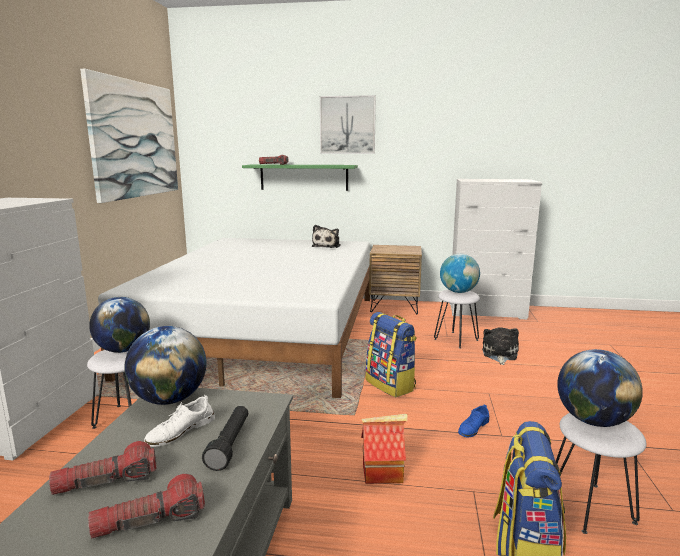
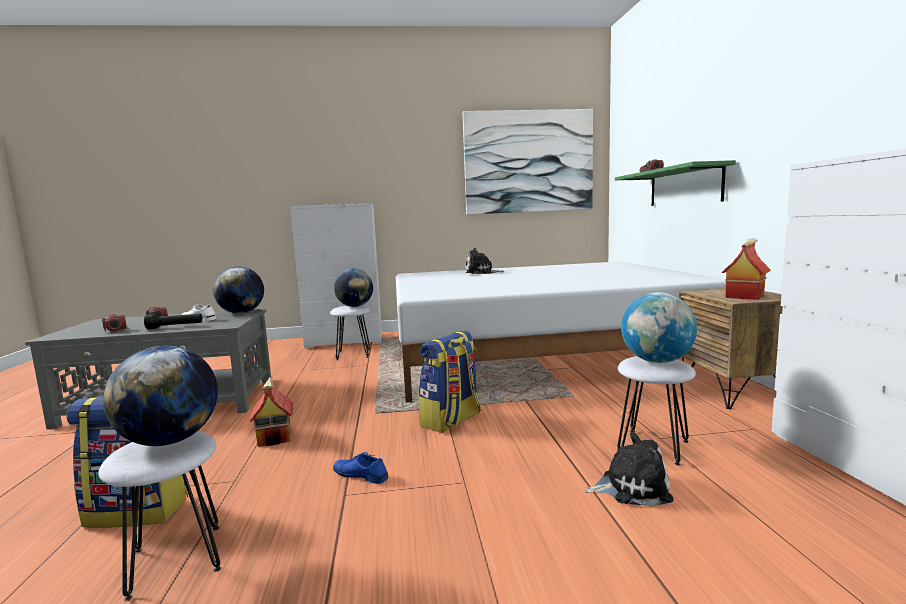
camera: 75 degrees right, 5 degrees down
plush toy [312,225,341,248] -> plush toy moved to [466,248,504,274]
picture [320,95,376,154] -> none
none -> toy house [722,238,771,300]

